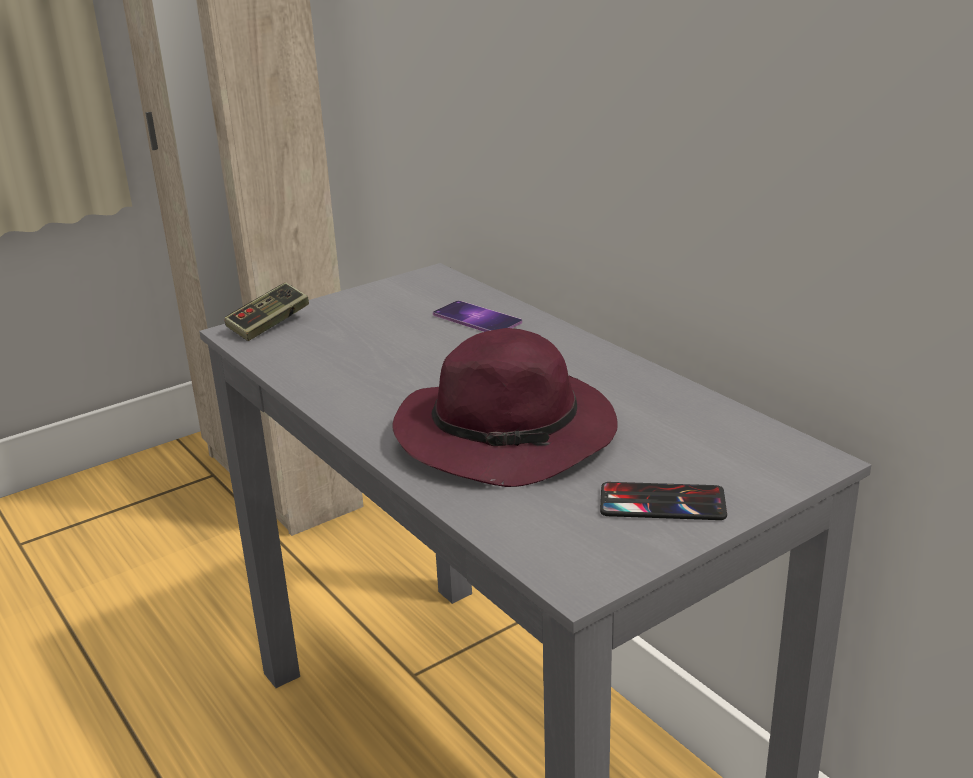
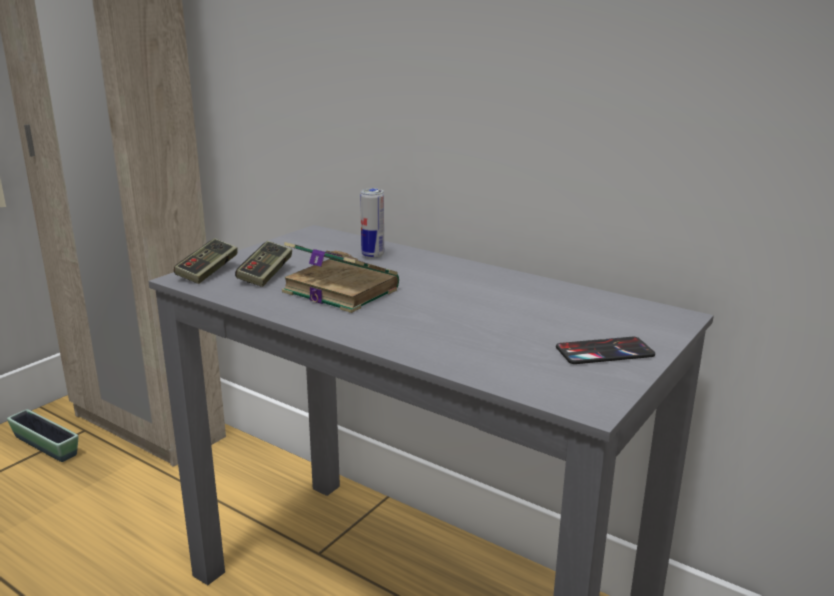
camera: 20 degrees left, 5 degrees down
purple hat [392,328,618,487] -> none
phone [433,301,522,332] -> can [360,188,384,259]
none -> planter [7,409,78,462]
none -> game controller [235,241,292,287]
none -> book [282,242,399,313]

